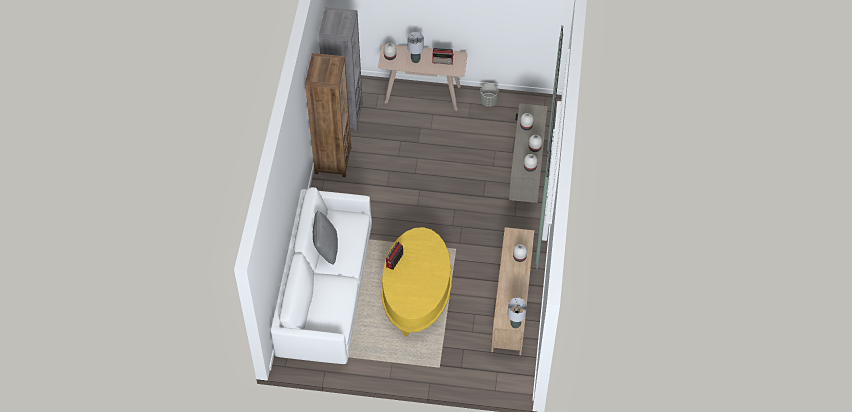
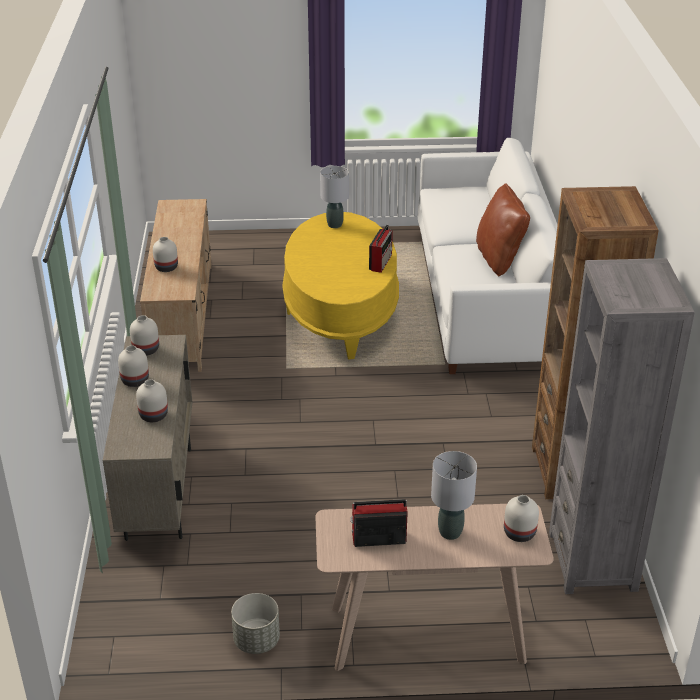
camera: 170 degrees right, 20 degrees down
grey pillow [313,211,338,265] -> brown pillow [476,183,530,276]
grey table lamp [508,298,527,329] -> grey table lamp moved to [320,166,349,228]

